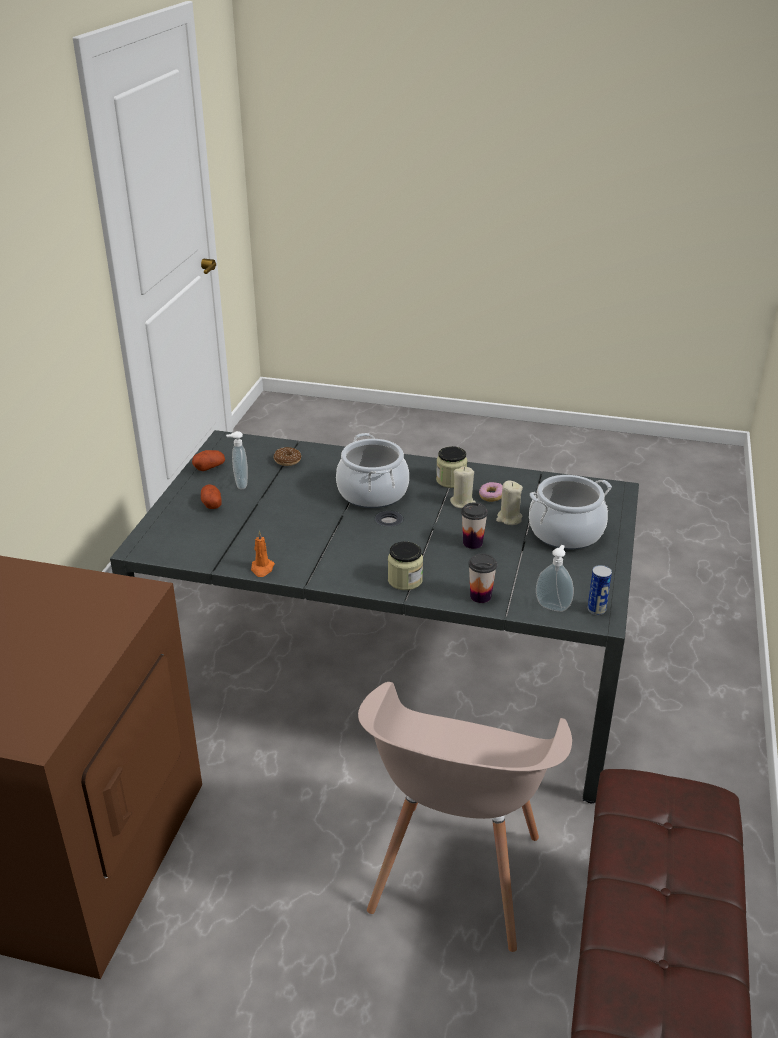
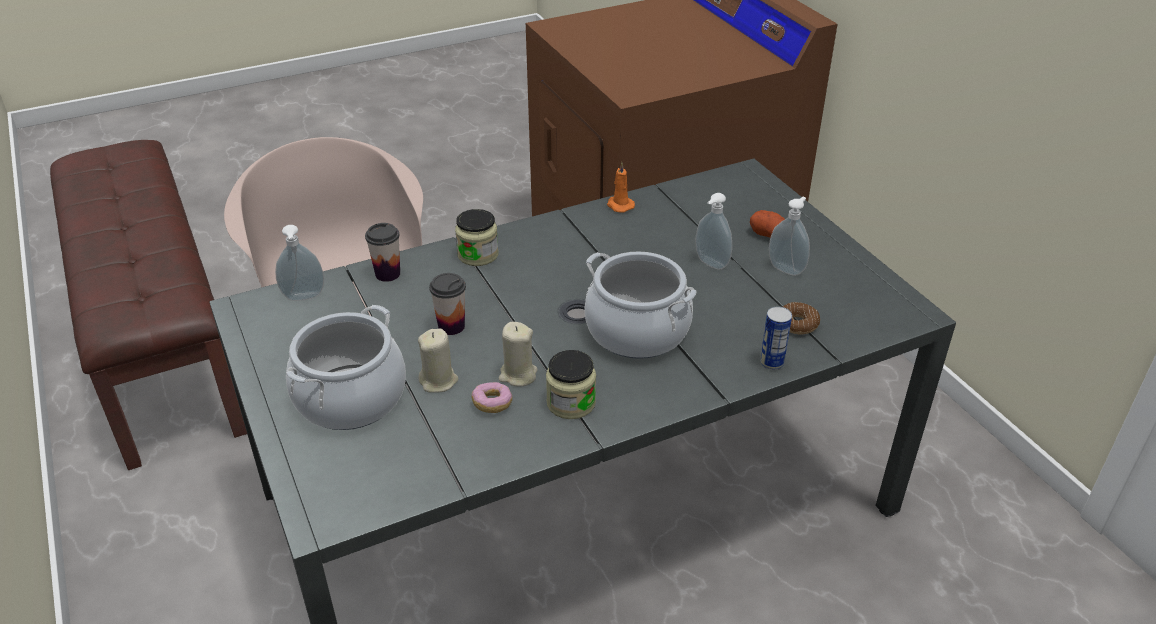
camera: 140 degrees right, 5 degrees up
potato [192,450,225,471] -> none
can [587,565,612,615] -> can moved to [760,306,792,370]
none -> soap dispenser [695,193,732,270]

